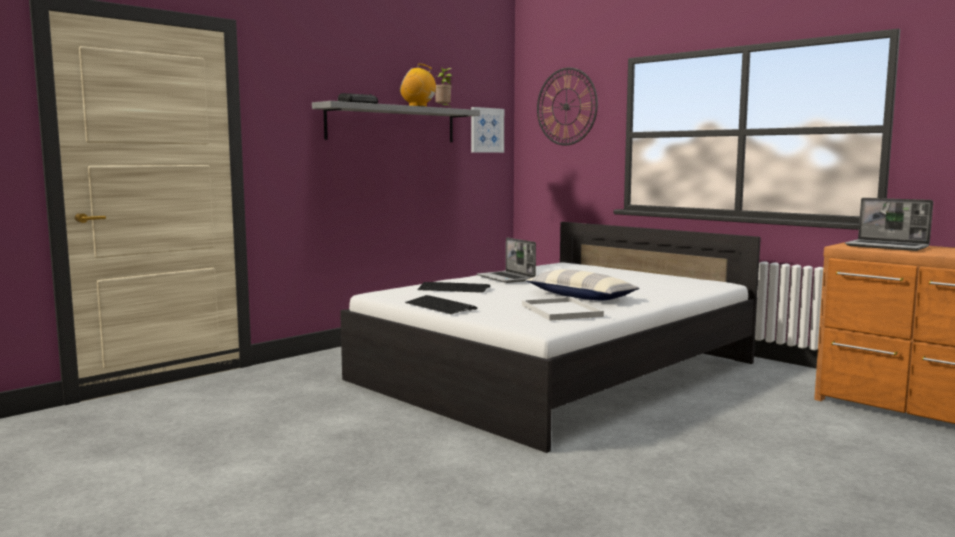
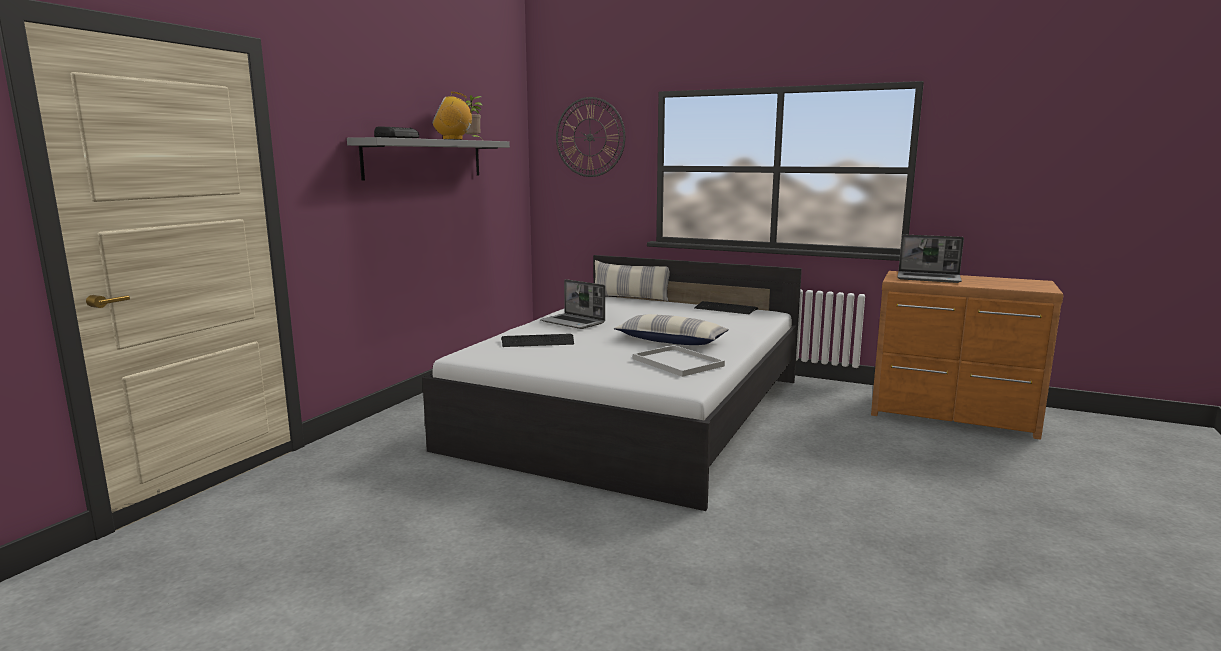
camera: 20 degrees left, 5 degrees up
keyboard [405,295,478,314] -> keyboard moved to [694,301,758,314]
picture [471,107,504,153] -> none
none -> pillow [595,260,670,301]

